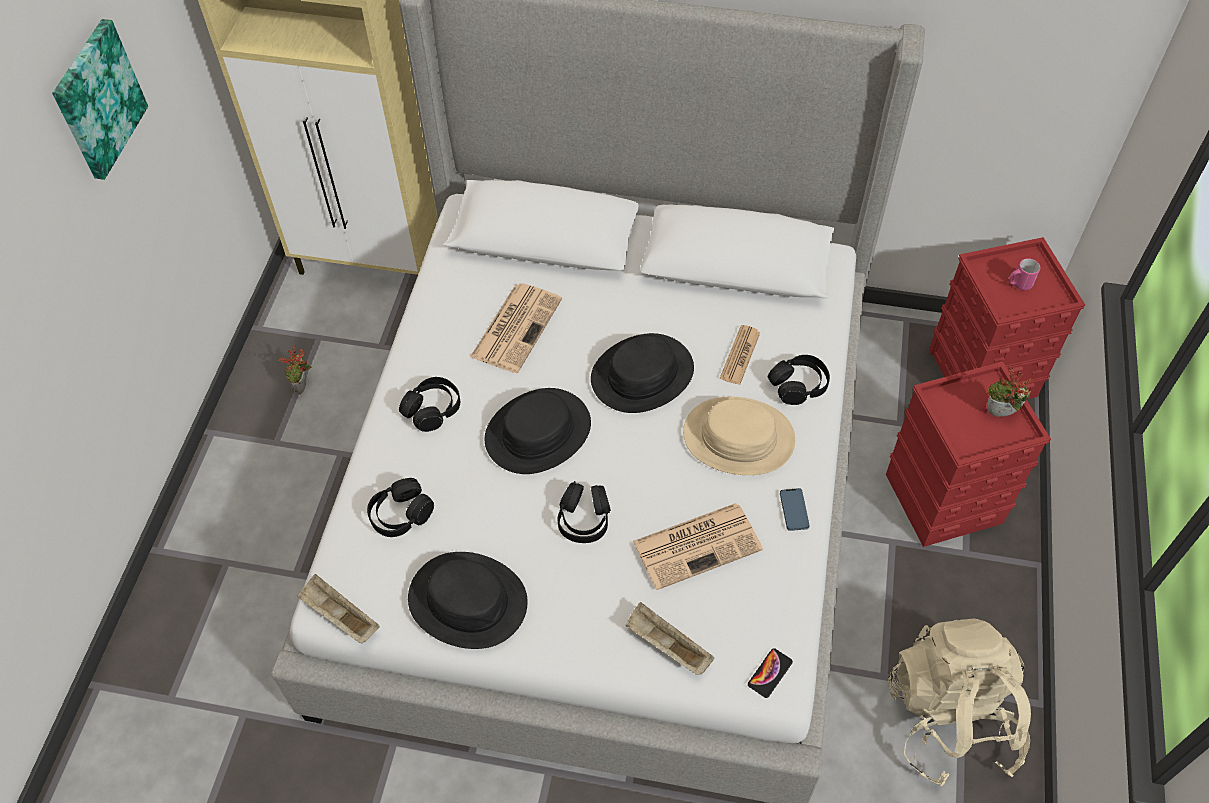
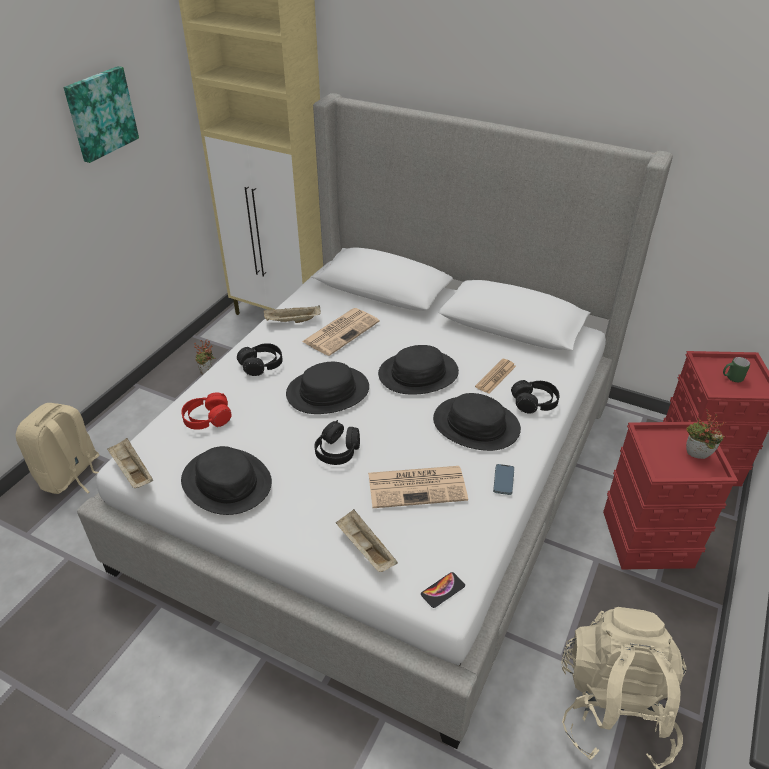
camera: 15 degrees right, 15 degrees down
black headphones [367,478,434,537] -> red headphones [182,392,232,430]
beige hat [683,397,795,475] -> black hat [433,393,521,451]
pink mug [1009,258,1040,290] -> green mug [723,357,750,382]
none -> beige backpack [16,403,99,494]
none -> beige tray [264,305,321,323]

